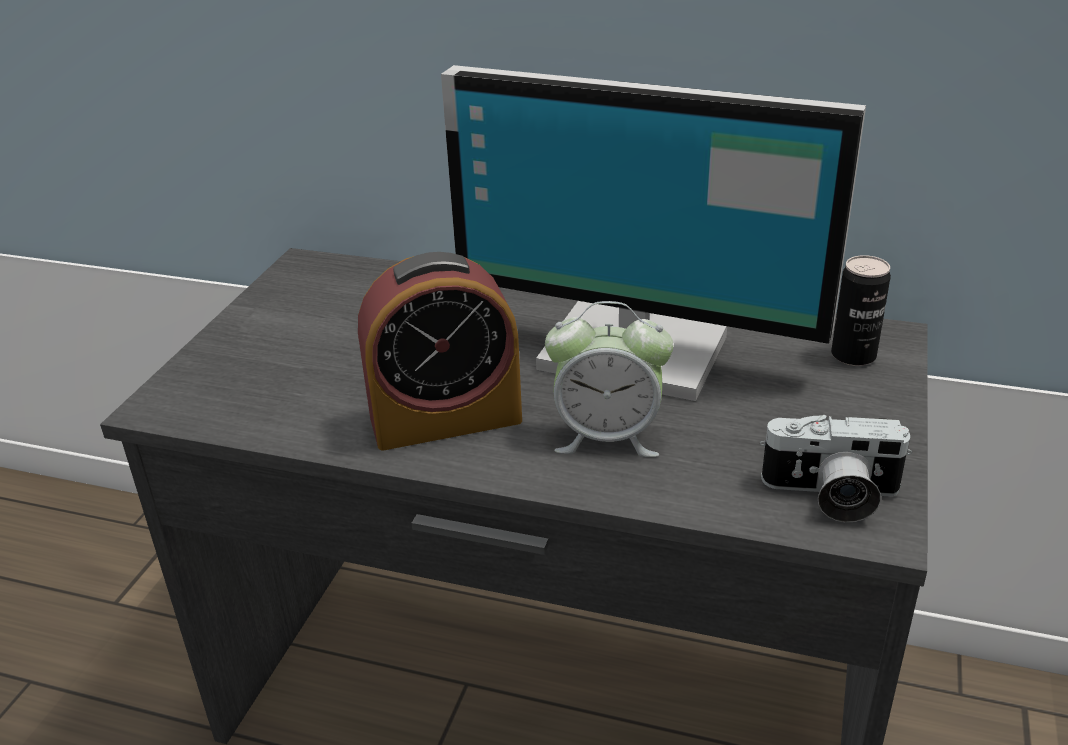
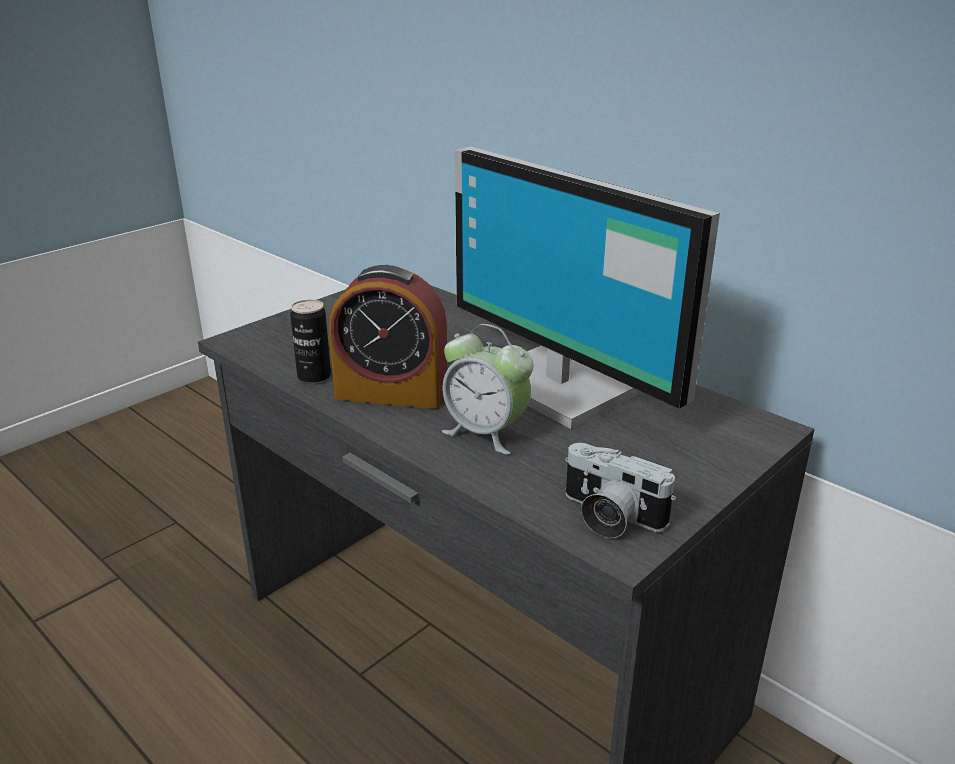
camera: 25 degrees right, 5 degrees down
can [831,255,891,366] -> can moved to [290,299,331,383]

